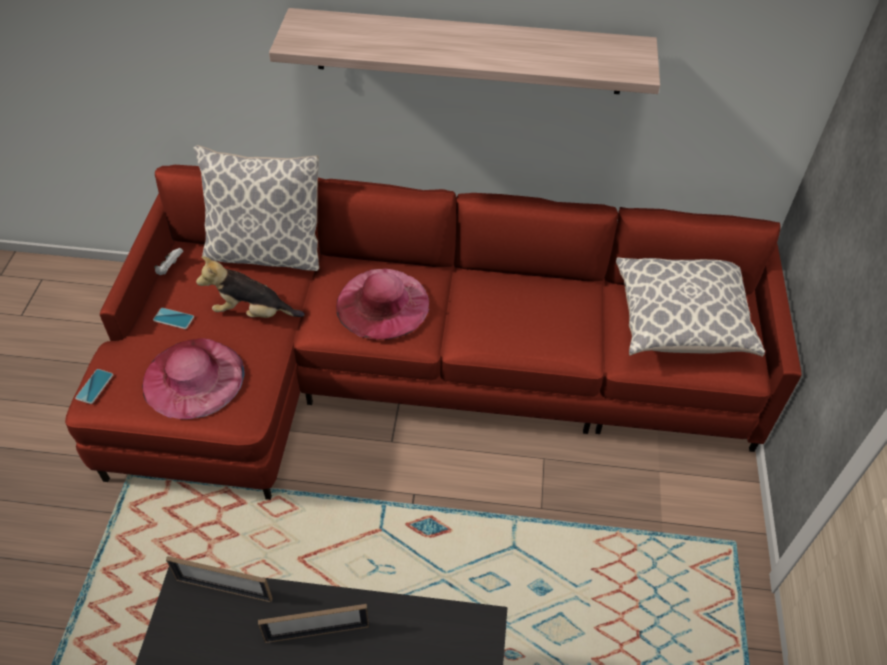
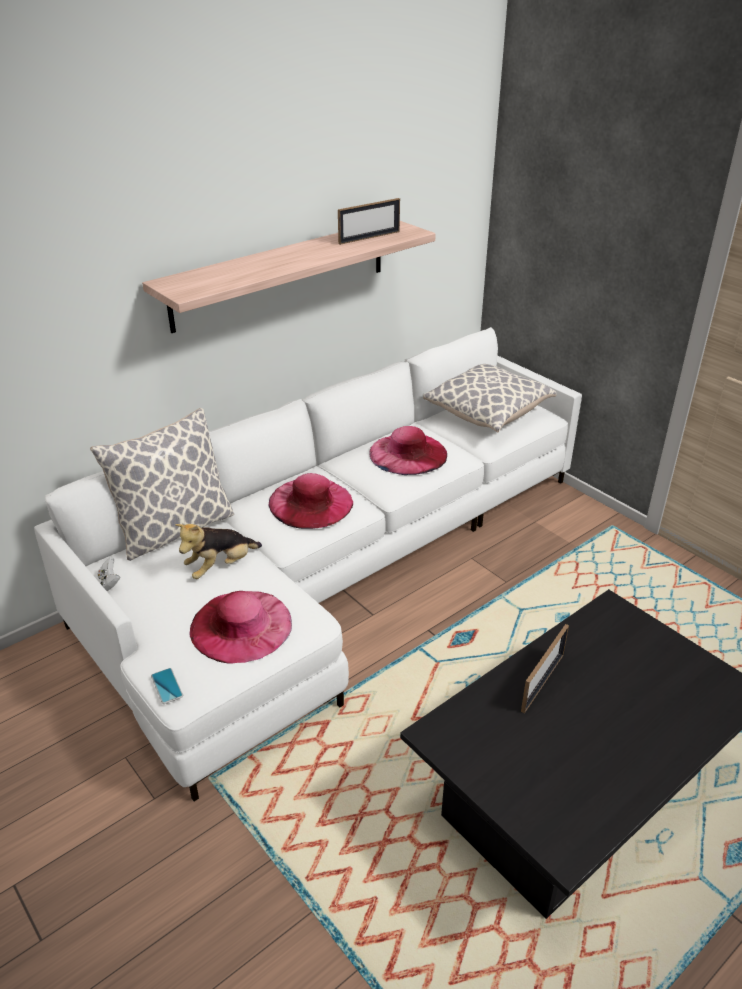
camera: 45 degrees left, 15 degrees down
red sofa [65,165,802,500] -> white sofa [34,327,582,801]
phone [153,308,194,329] -> none
picture frame [166,556,273,602] -> picture frame moved to [338,198,400,245]
none -> pink hat [369,426,447,475]

